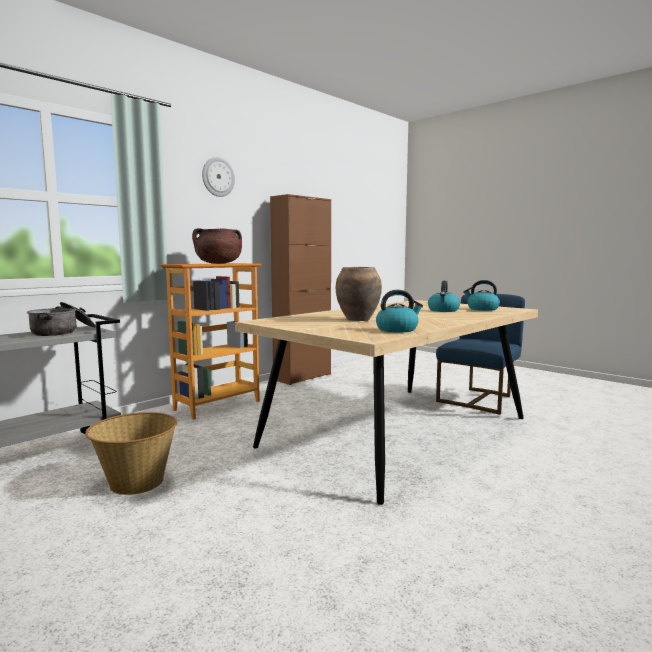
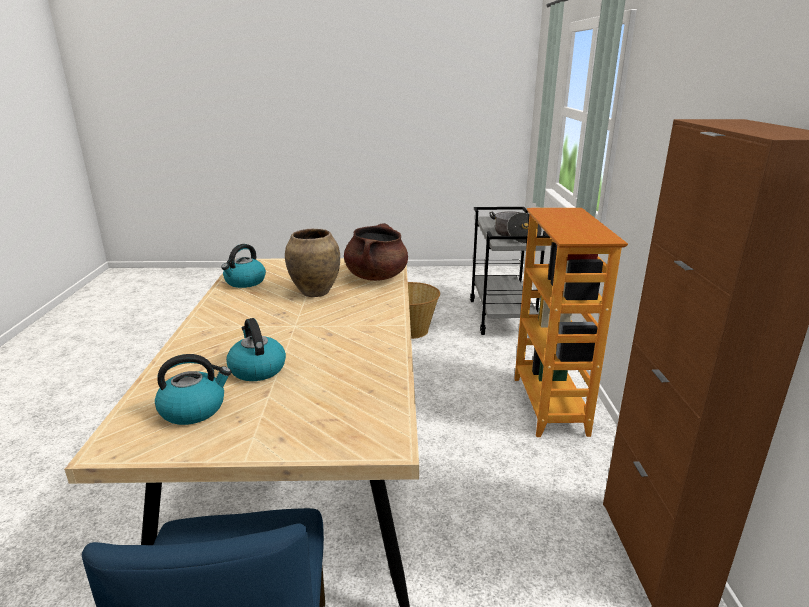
camera: 135 degrees right, 15 degrees up
brown cooking pot [192,228,242,264] -> brown cooking pot moved to [344,223,408,281]
wall clock [202,157,235,197] -> none

